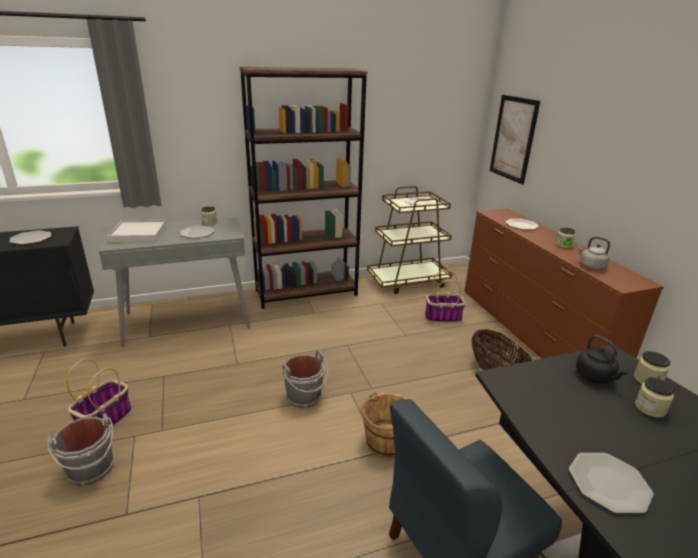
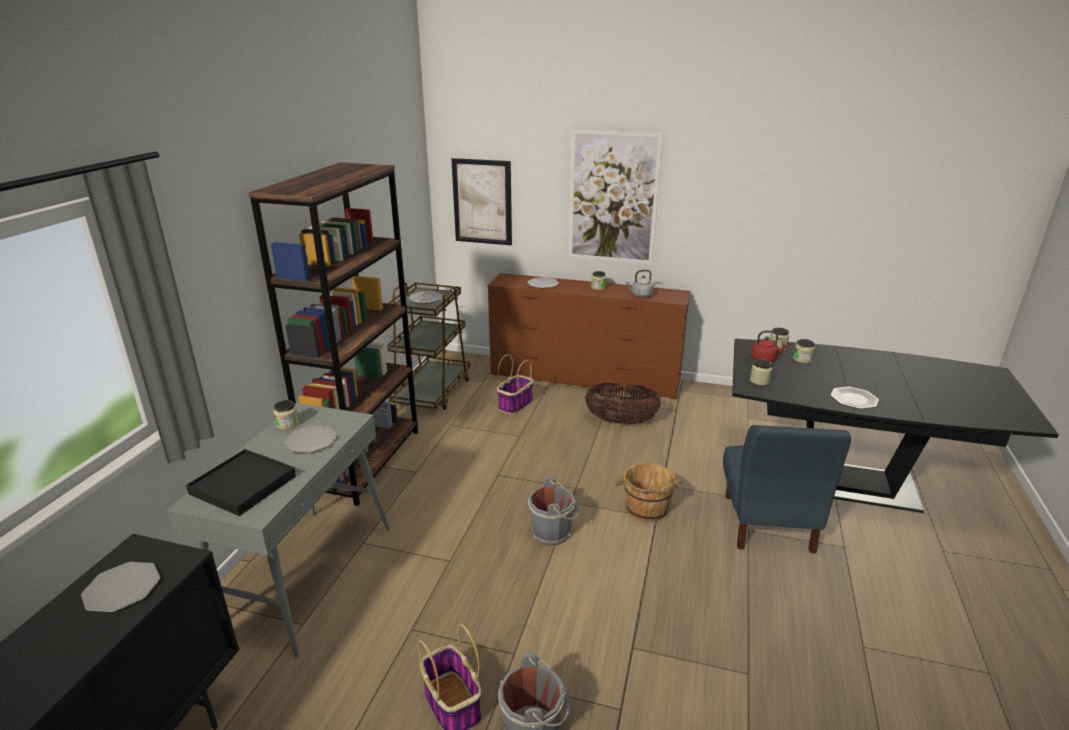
camera: 55 degrees left, 0 degrees up
white tray [107,220,167,242] -> black tray [186,449,296,516]
black kettle [576,335,628,384] -> red kettle [751,330,788,362]
none -> picture [568,129,663,264]
none -> jar [750,359,772,385]

